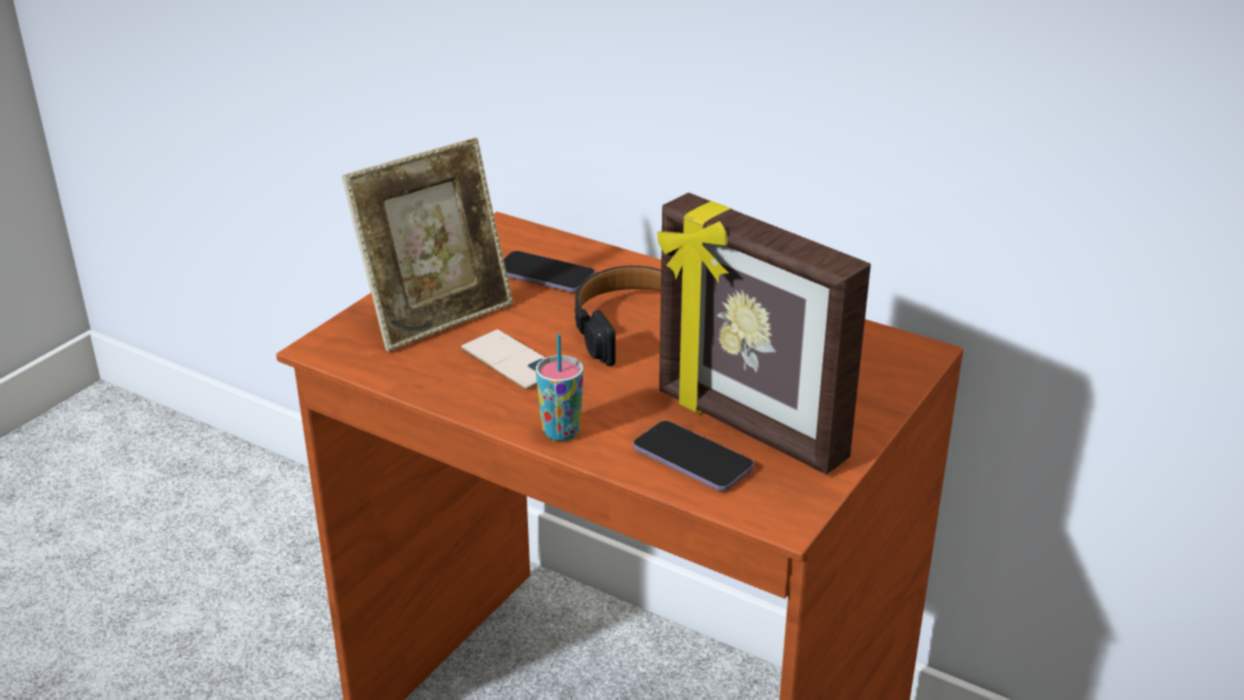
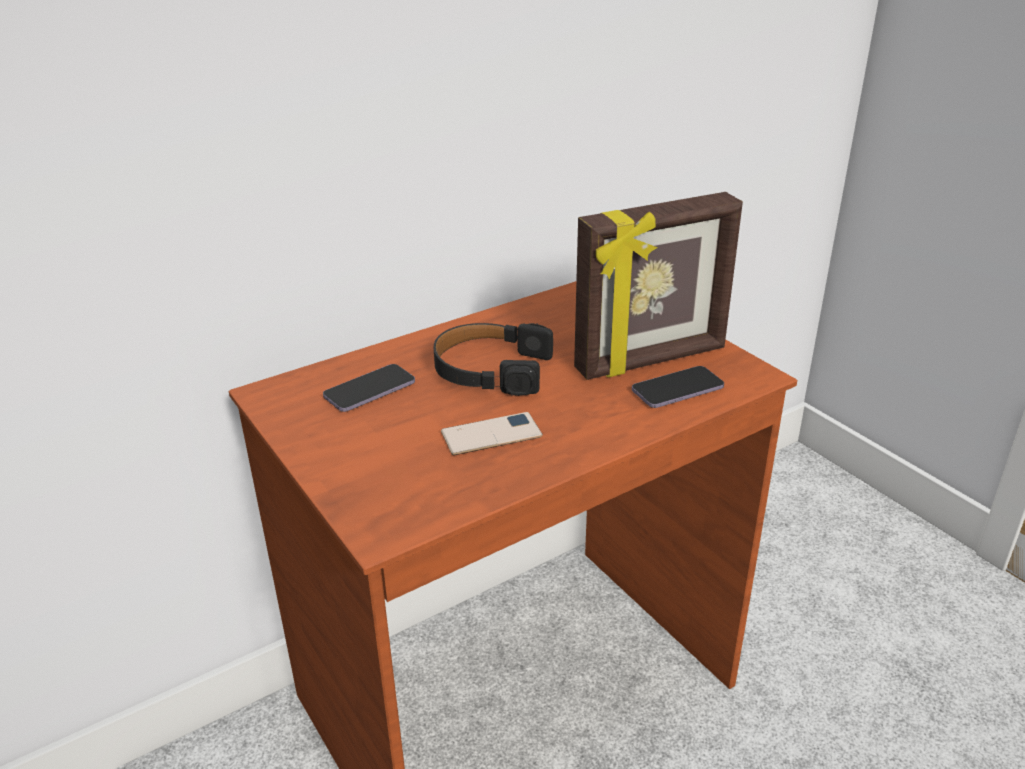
camera: 65 degrees left, 0 degrees up
picture frame [342,138,513,352] -> none
cup [536,334,583,441] -> none

